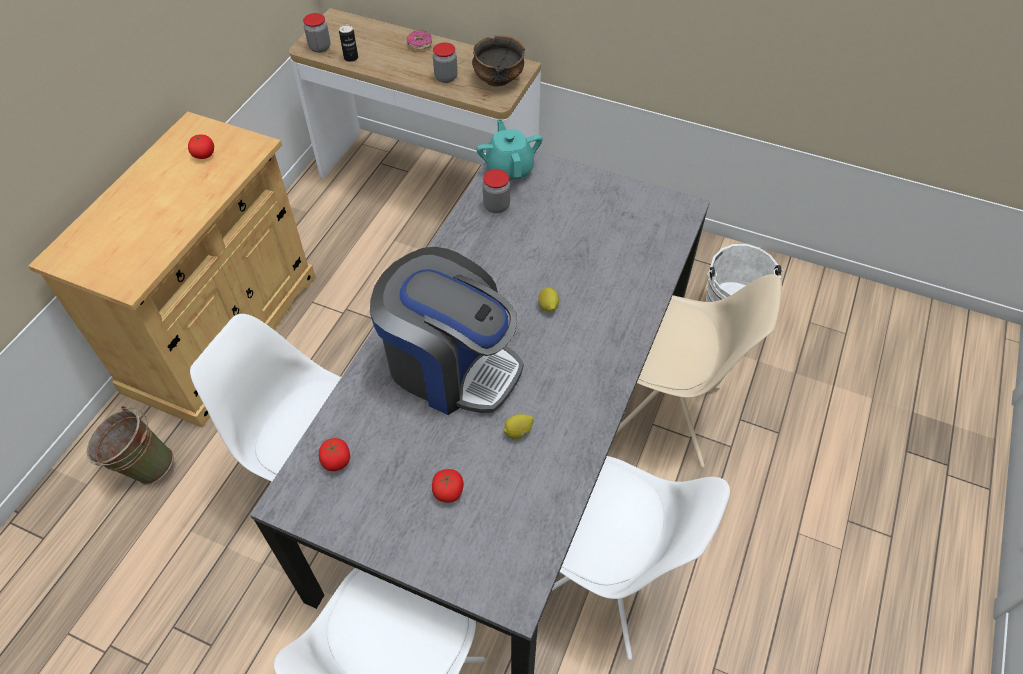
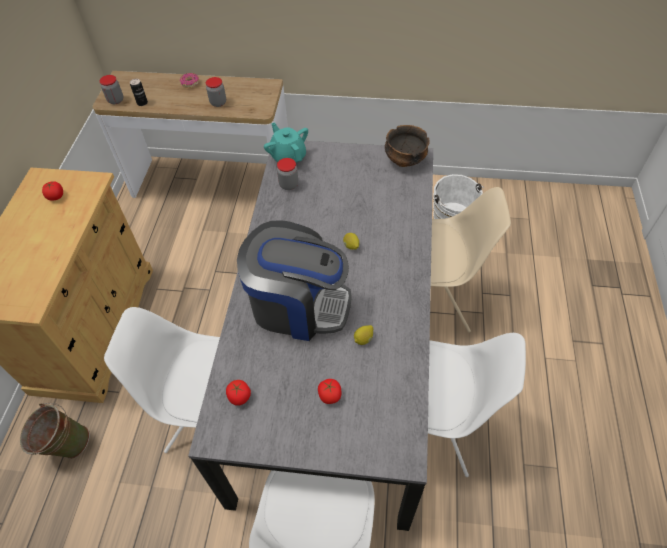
camera: 15 degrees left, 0 degrees up
bowl [472,35,525,86] -> bowl moved to [385,125,430,167]

